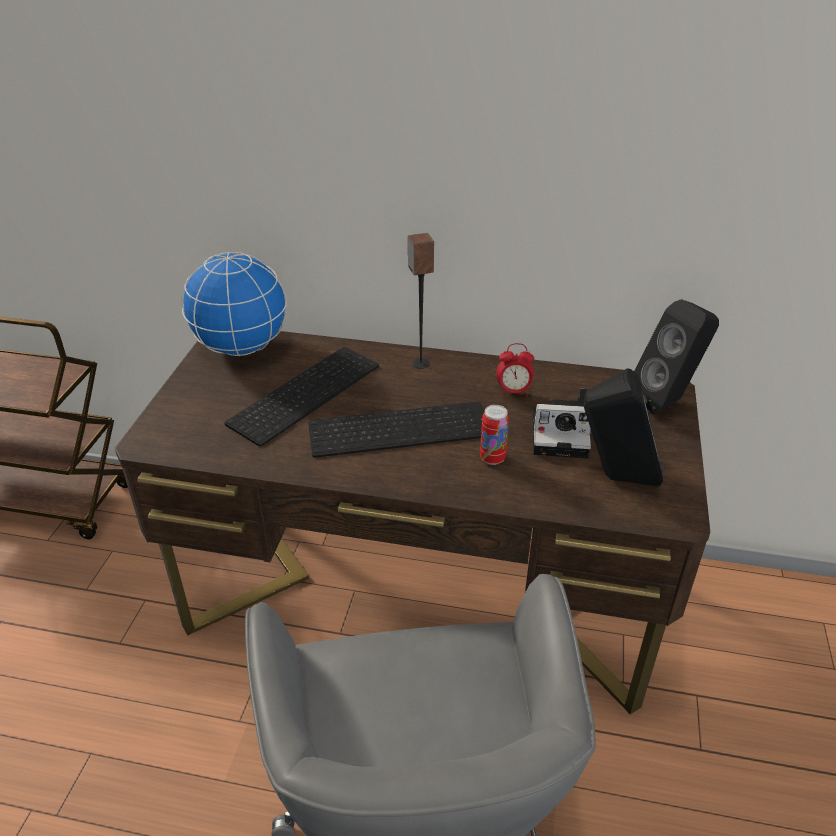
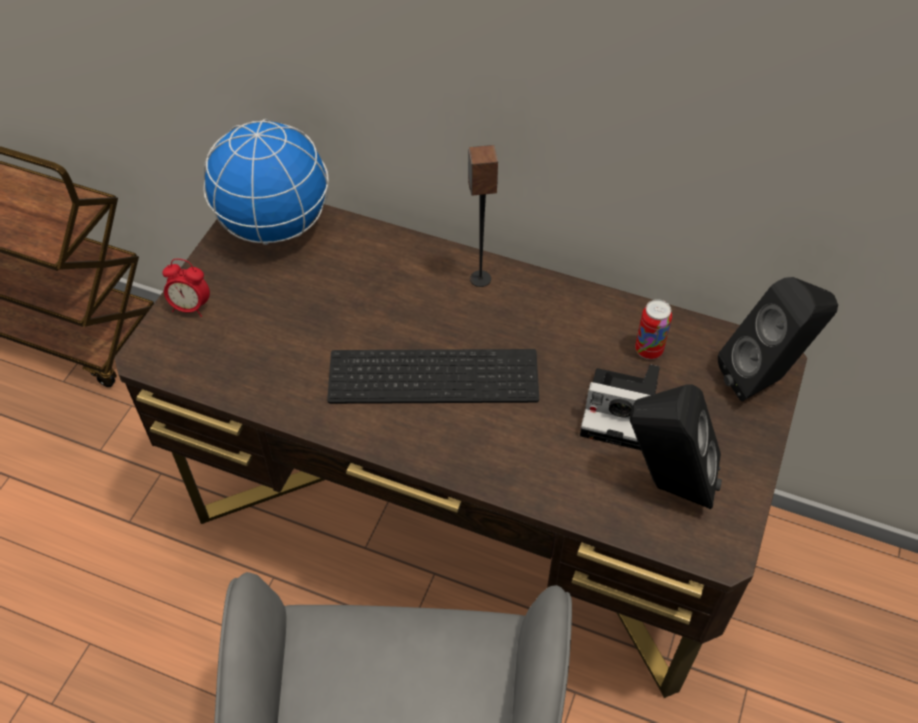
camera: 10 degrees right, 15 degrees up
keyboard [224,347,379,447] -> none
can [480,405,509,465] -> can moved to [635,299,672,359]
alarm clock [496,343,534,397] -> alarm clock moved to [162,259,210,317]

